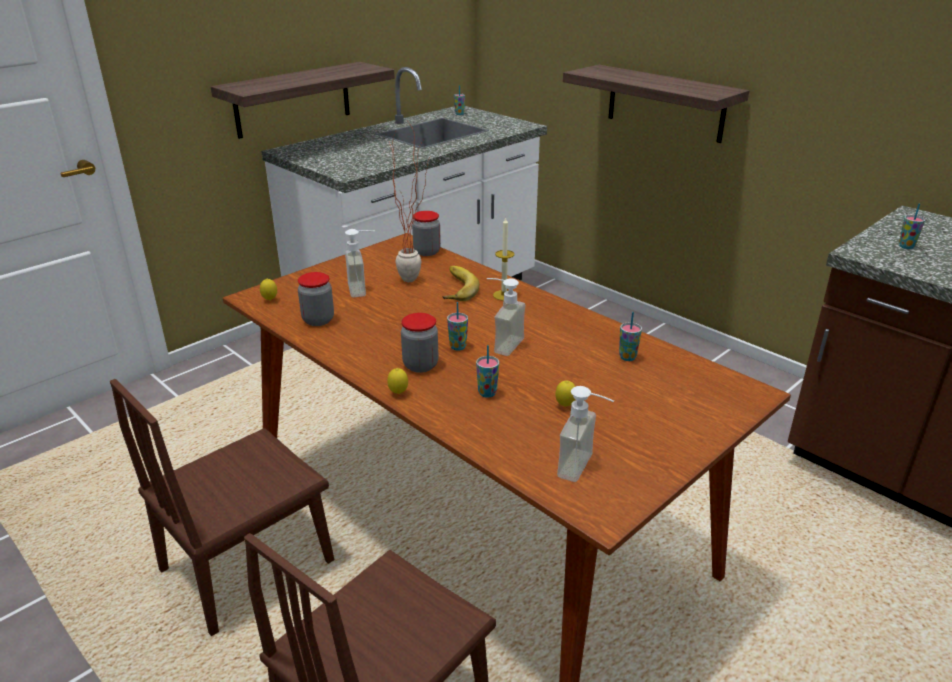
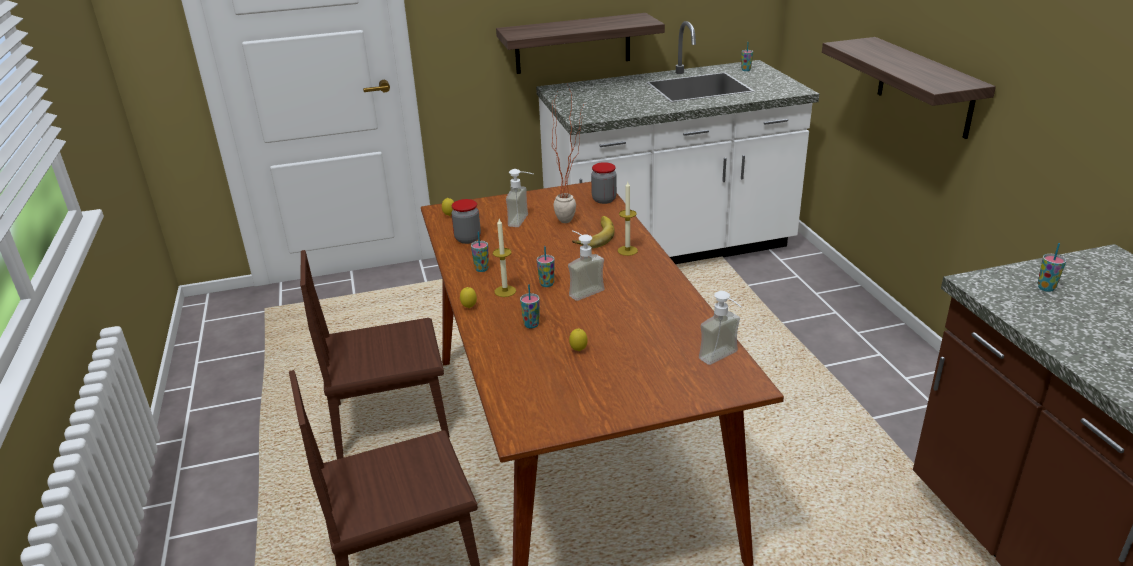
camera: 30 degrees right, 0 degrees up
jar [401,313,438,373] -> candle [493,219,516,297]
soap dispenser [557,386,614,482] -> soap dispenser moved to [699,291,742,365]
cup [619,312,642,361] -> cup moved to [471,232,489,272]

